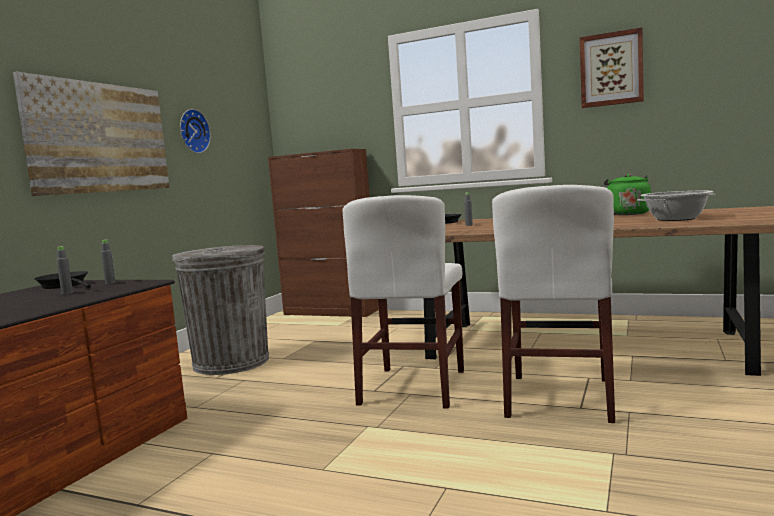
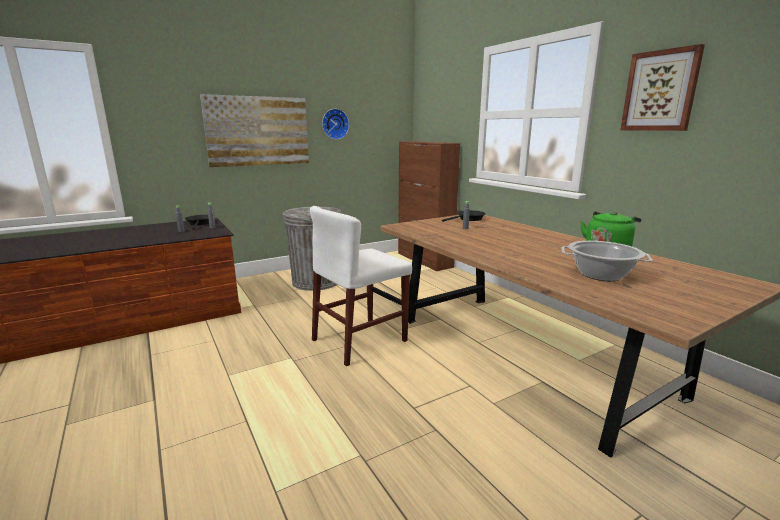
camera: 35 degrees right, 10 degrees up
white chair [492,185,615,423] -> none

